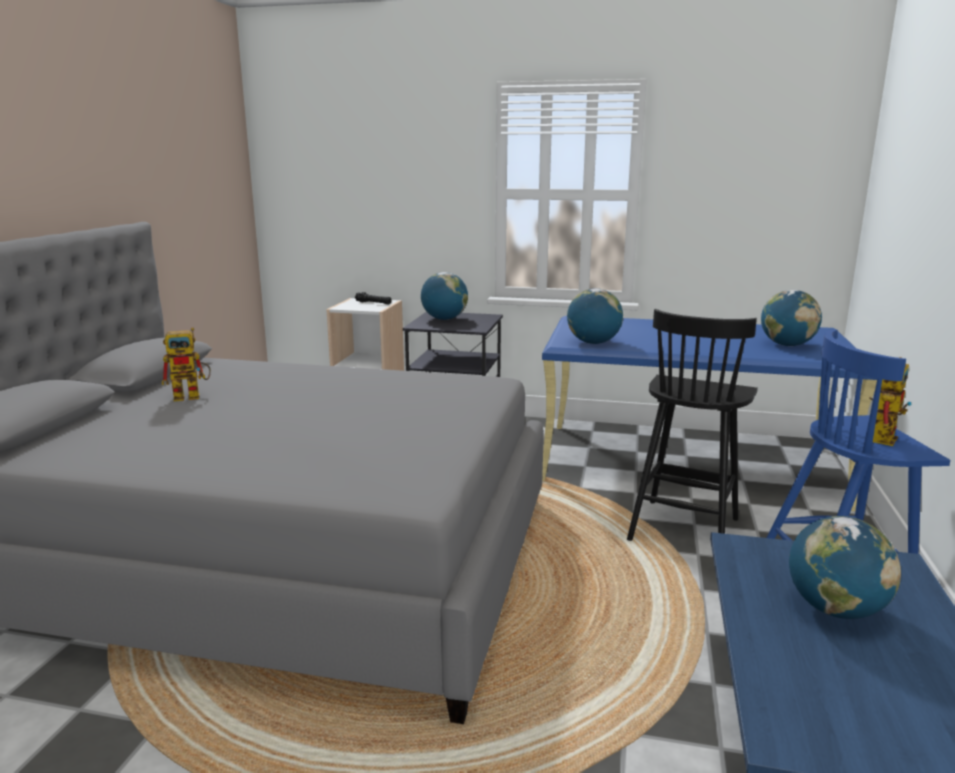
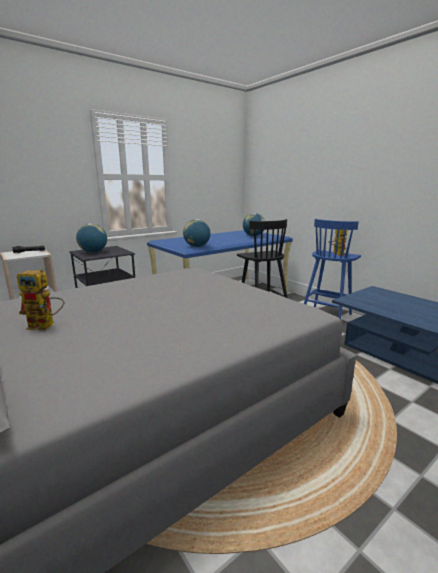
camera: 50 degrees left, 0 degrees up
toy robot [162,328,211,401] -> toy robot turned 75 degrees clockwise [17,269,64,330]
globe [789,516,901,619] -> none

